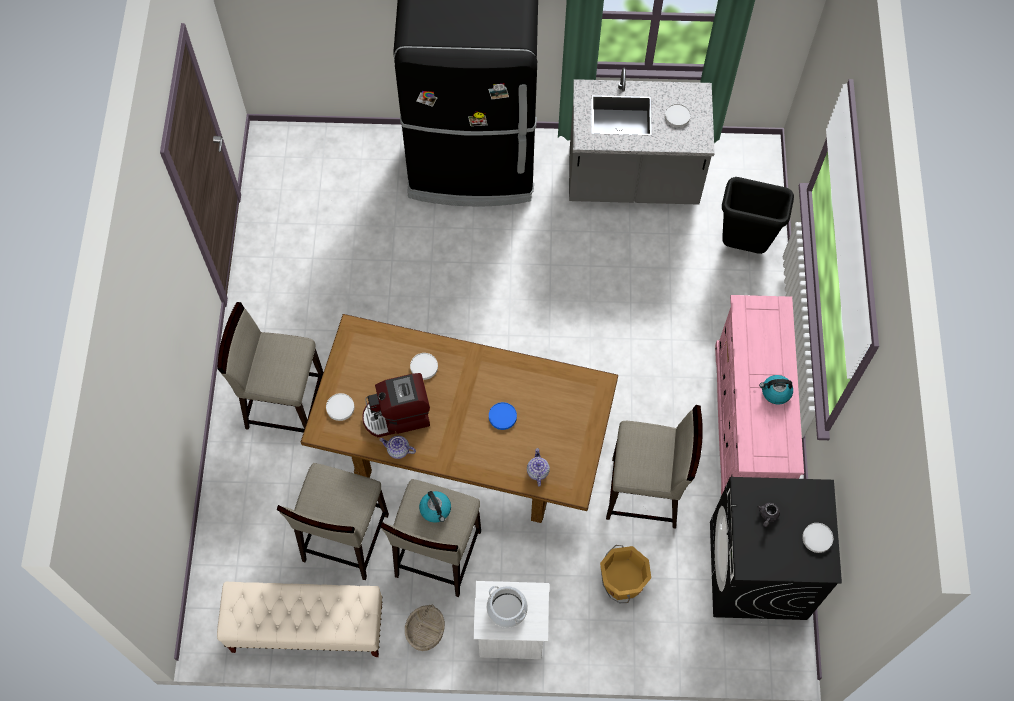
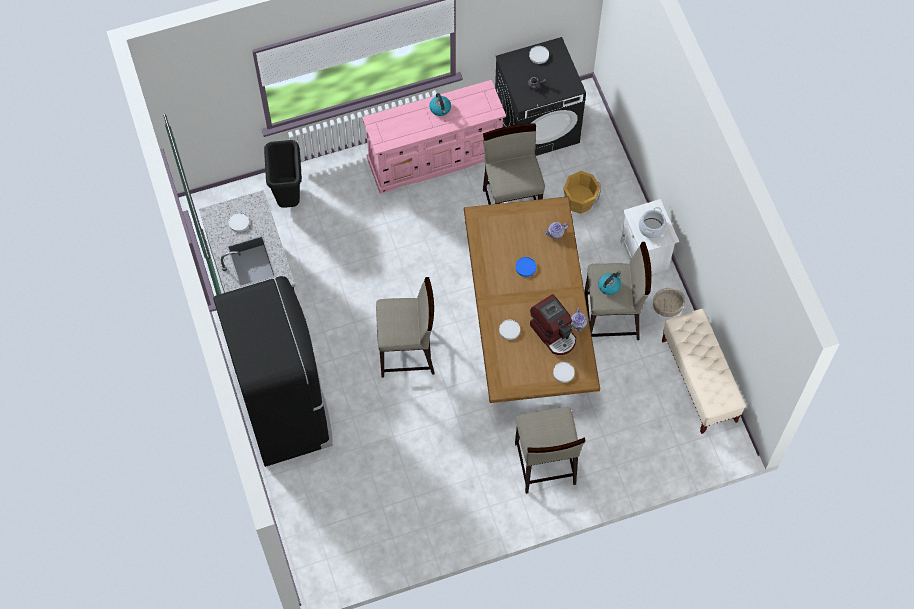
camera: 110 degrees left, 0 degrees up
beige stool [277,463,389,580] -> beige stool moved to [376,277,435,377]

